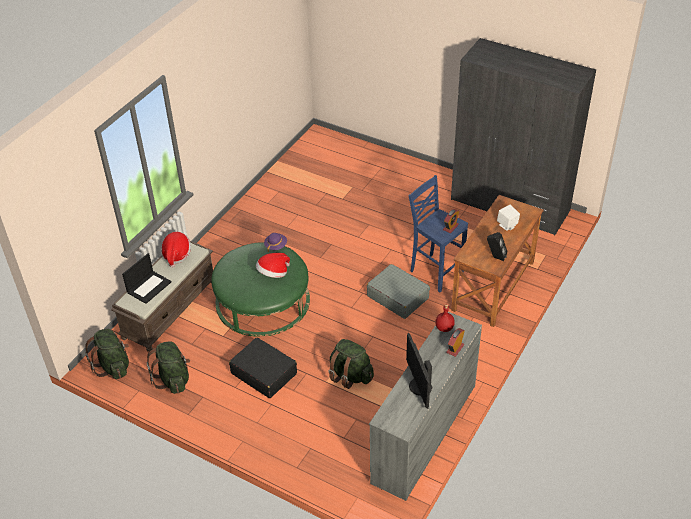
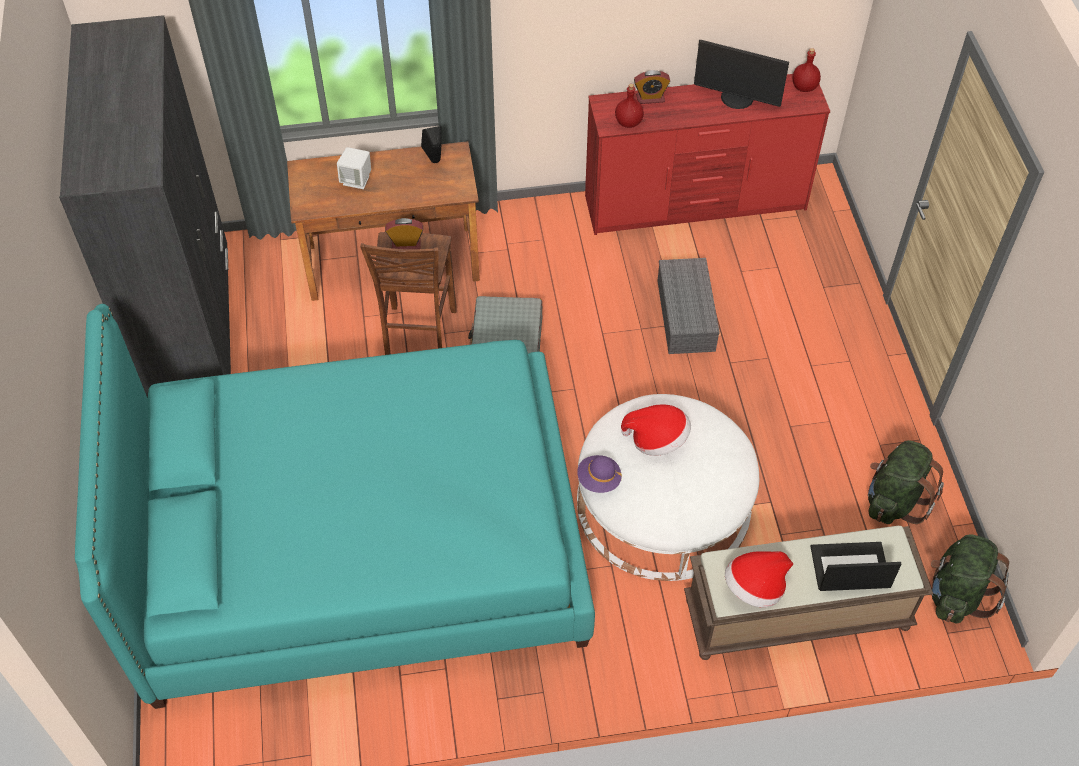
camera: 130 degrees left, 10 degrees up
green ottoman [211,242,310,337] -> white ottoman [577,394,759,581]
black suitcase [229,337,297,398] -> none
green backpack [328,339,374,389] -> grey storage box [658,258,720,354]
grey dresser [369,312,482,501] -> red dresser [585,74,830,235]
monitor [406,333,433,409] -> monitor turned 75 degrees clockwise [694,40,789,109]
blue stool [408,175,468,292] -> brown stool [360,232,457,355]
none -> turquoise bed [75,304,595,709]
none -> red bottle [793,48,821,92]

